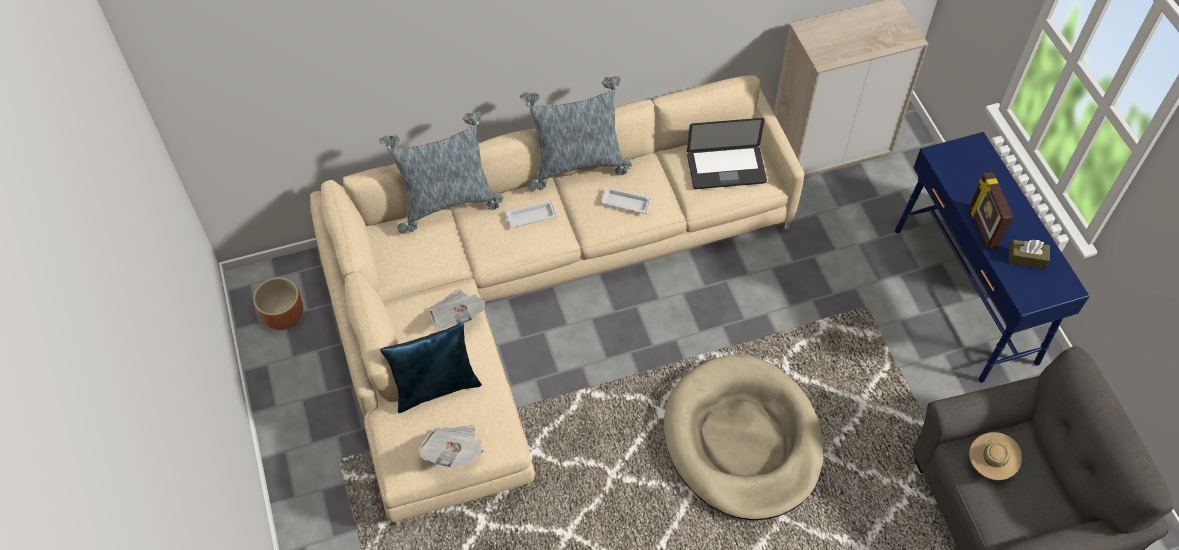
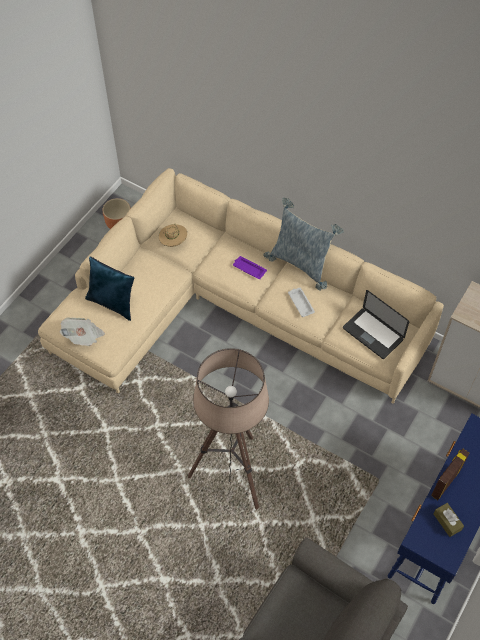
camera: 50 degrees right, 0 degrees up
pillow [379,111,504,234] -> none
newspaper [429,290,485,329] -> none
white tray [506,200,557,228] -> purple tray [233,256,267,279]
beige dog bed [664,355,824,520] -> floor lamp [188,348,269,510]
beige hat [969,432,1022,480] -> beige hat moved to [159,224,187,247]

